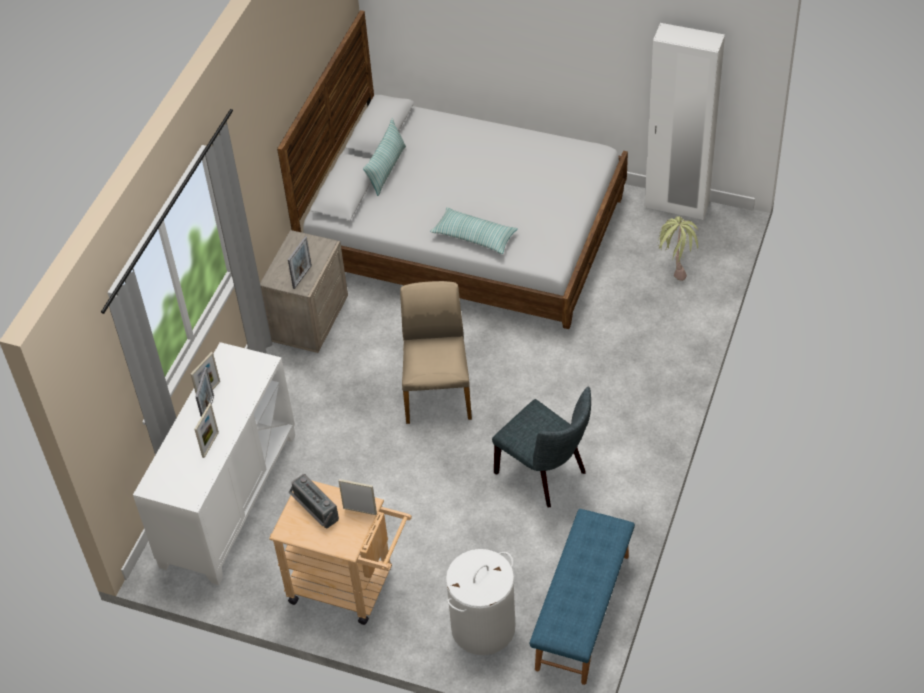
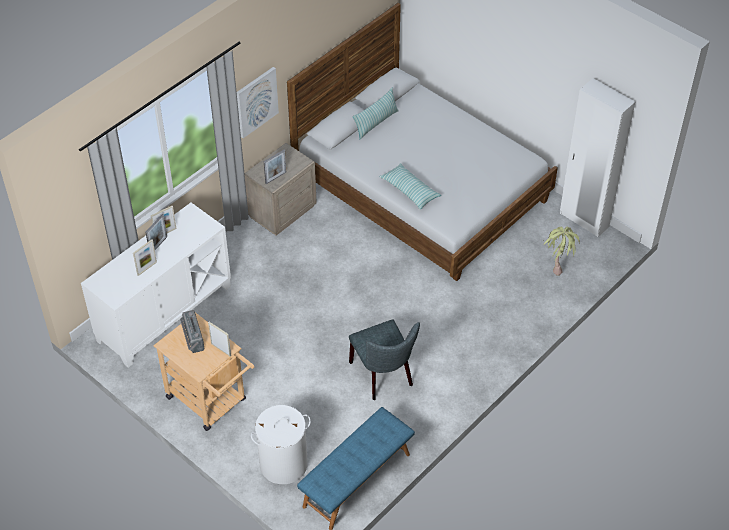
camera: 20 degrees right, 0 degrees up
beige chair [400,281,472,424] -> none
none -> picture [237,67,279,138]

